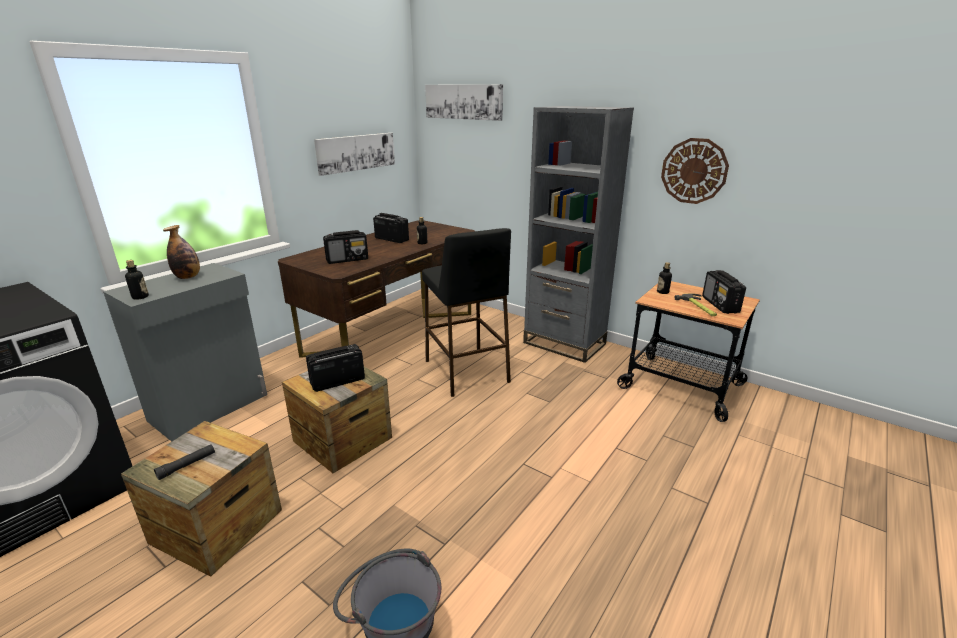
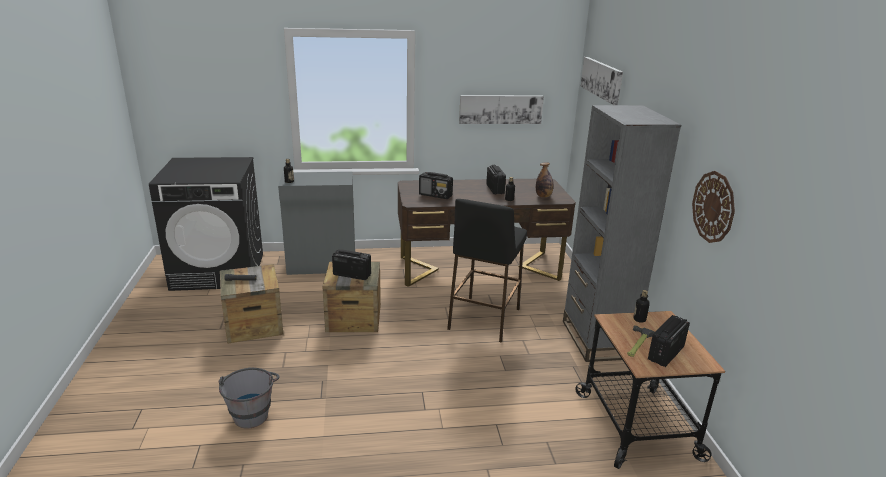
camera: 45 degrees right, 0 degrees up
bottle [163,225,200,279] -> bottle moved to [536,162,553,198]

